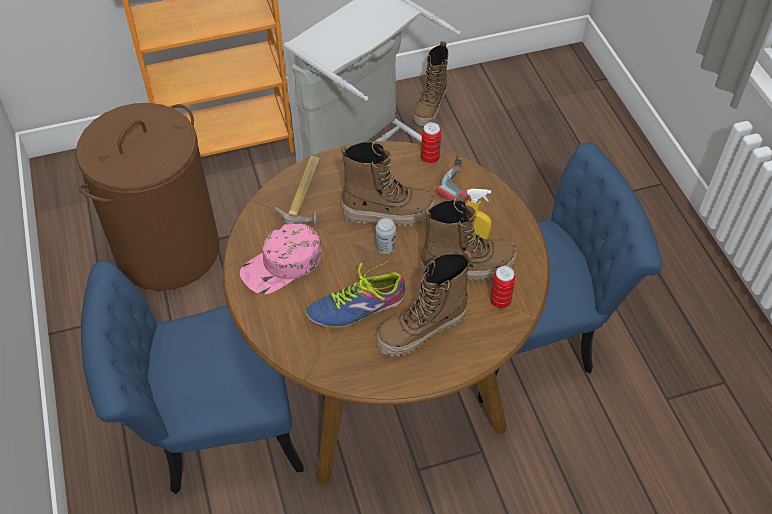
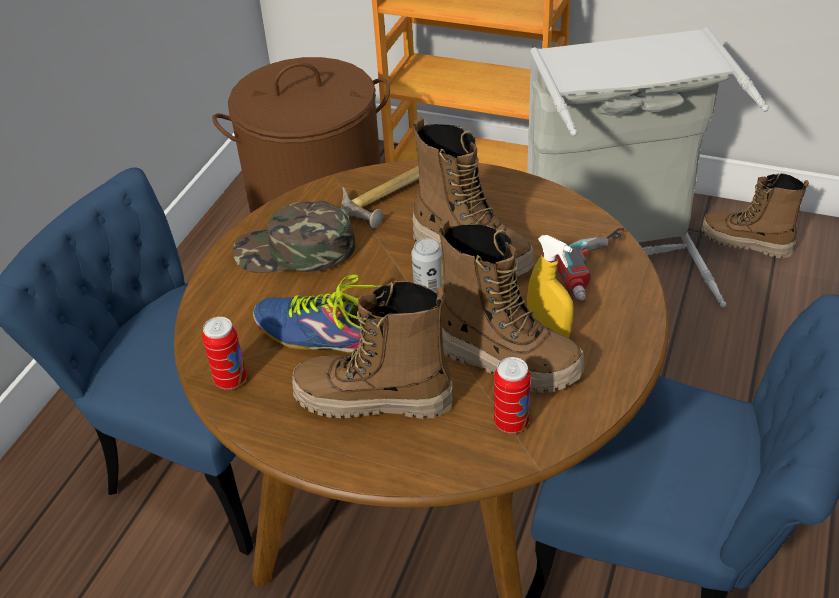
camera: 40 degrees right, 10 degrees down
pink cap [240,223,322,294] -> green cap [233,201,355,273]
boot [413,41,448,126] -> boot turned 60 degrees clockwise [701,173,809,258]
can [421,122,441,164] -> can moved to [202,317,247,390]

